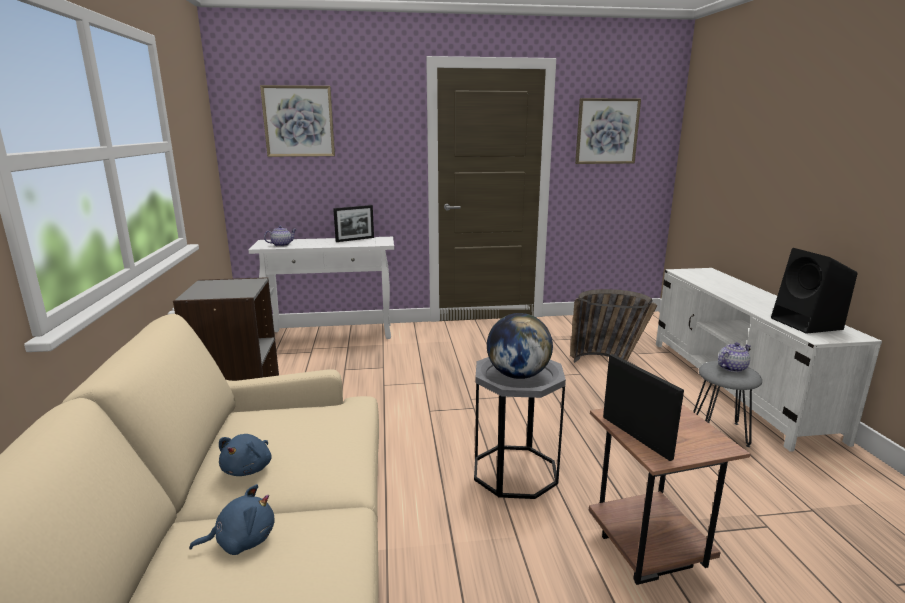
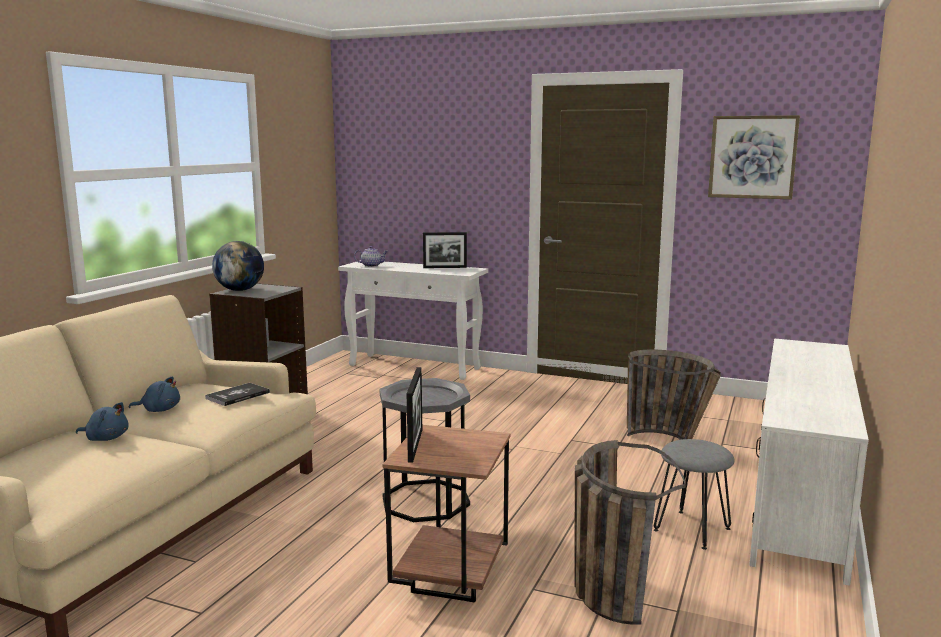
camera: 30 degrees right, 5 degrees down
blue plush toy [219,434,272,476] -> blue plush toy turned 135 degrees counterclockwise [129,376,180,412]
picture [260,85,335,157] -> none
globe [487,313,553,379] -> globe moved to [212,241,264,291]
teapot [718,342,751,372] -> none
black speaker [771,248,858,334] -> none
none -> book [205,383,270,406]
none -> basket [574,440,686,625]

